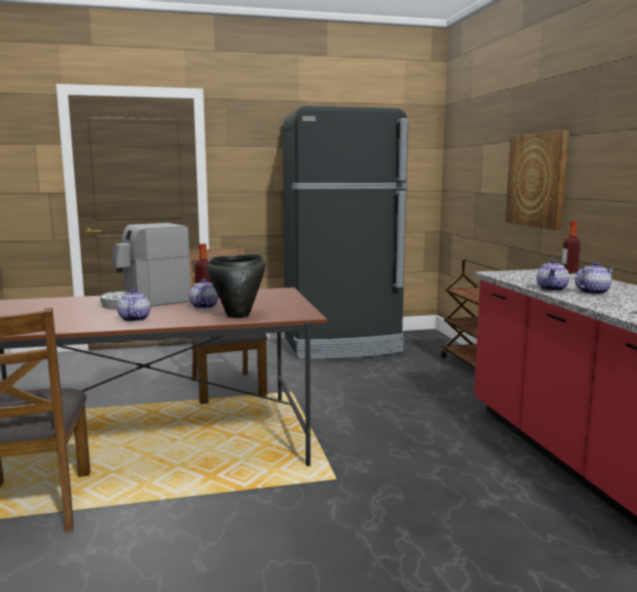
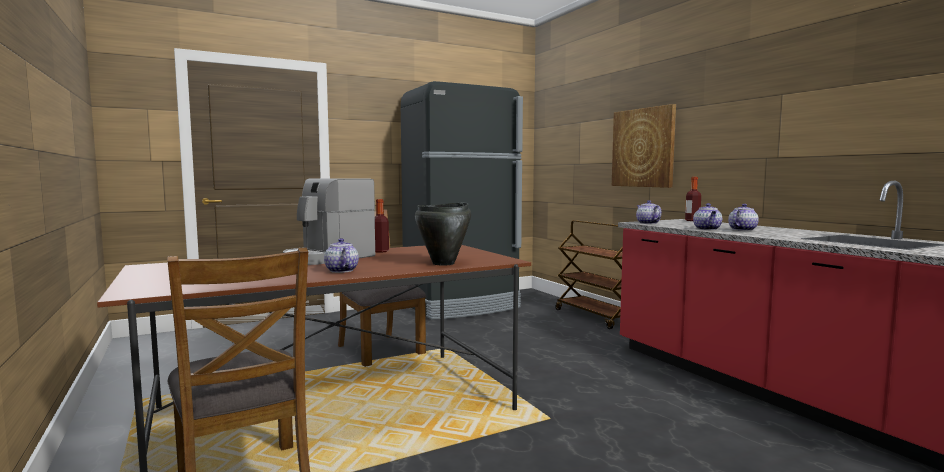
camera: 15 degrees left, 5 degrees down
teapot [189,279,219,309] -> teapot moved to [636,200,662,224]

